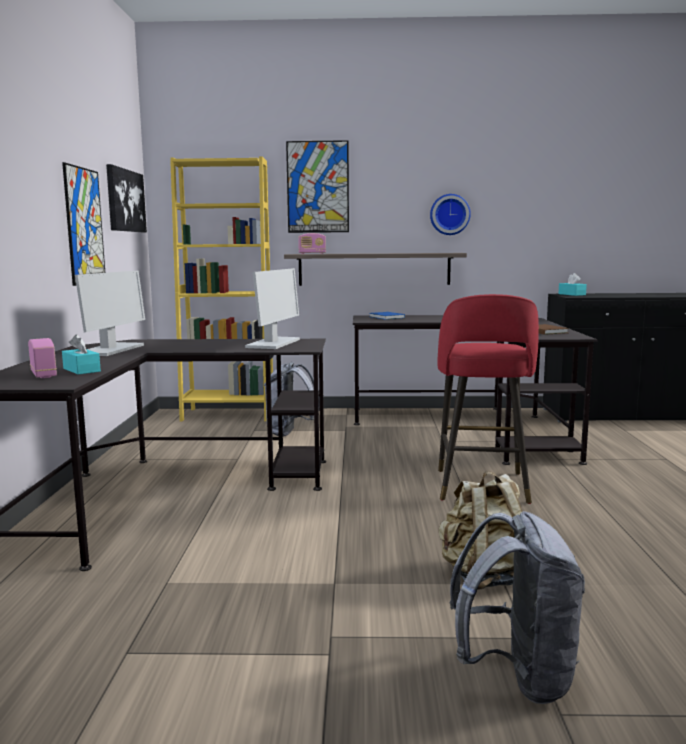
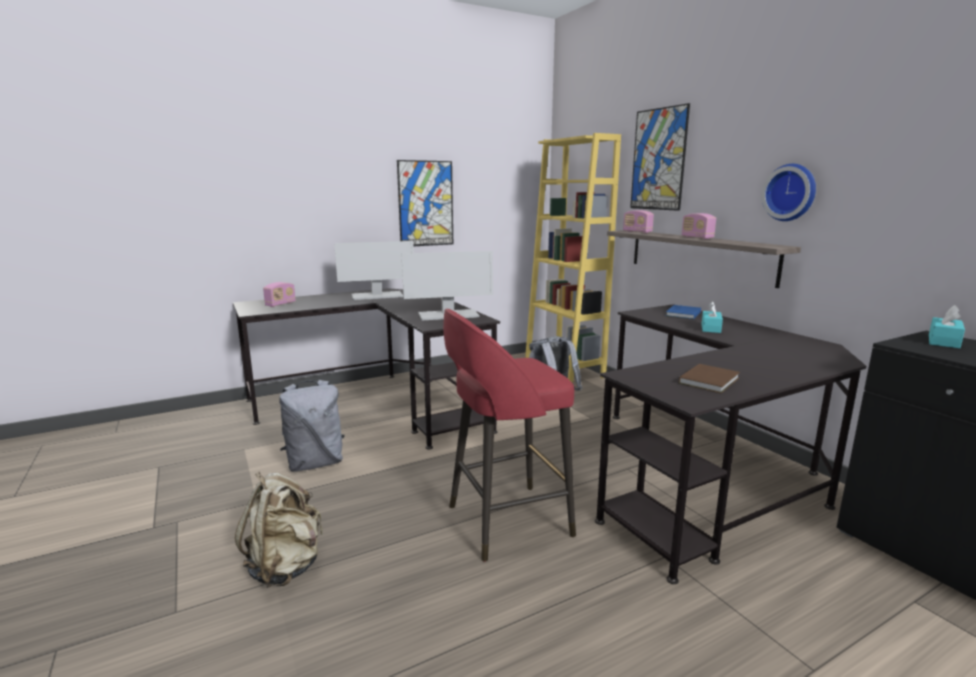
camera: 60 degrees right, 5 degrees up
turquoise tissue box [62,334,101,375] -> turquoise tissue box moved to [702,301,723,333]
picture [106,164,147,232] -> none
grey backpack [450,511,585,704] -> grey backpack moved to [279,380,345,472]
none -> radio [682,213,716,239]

